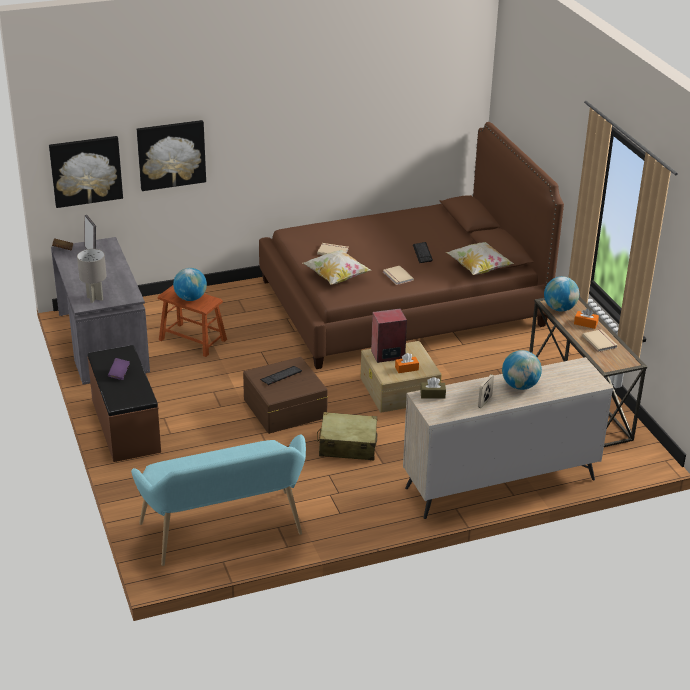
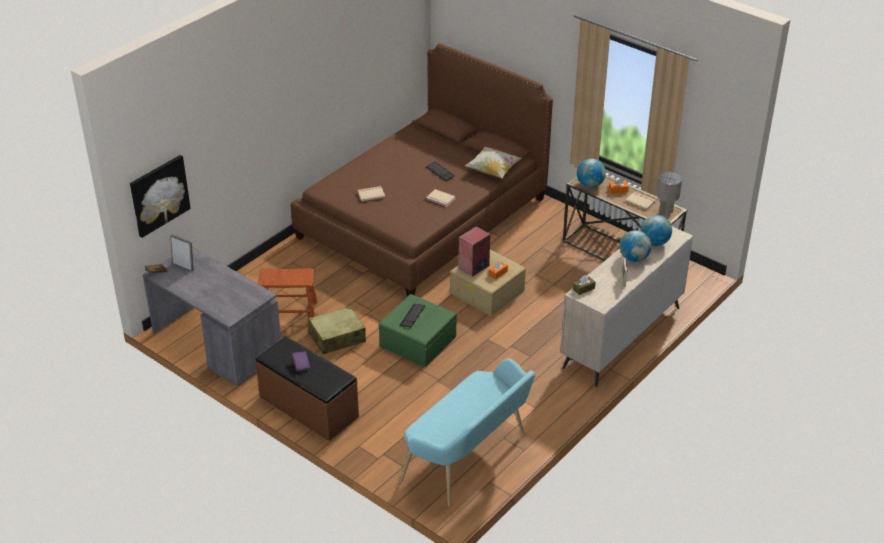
camera: 30 degrees left, 5 degrees up
grey table lamp [77,249,107,303] -> grey table lamp moved to [657,172,682,217]
picture [137,120,206,191] -> none
globe [173,268,207,301] -> globe moved to [641,215,672,246]
brown storage box [243,357,328,434] -> green storage box [379,294,457,367]
pillow [303,250,371,285] -> none
beige suitcase [317,412,378,460] -> beige suitcase moved to [308,306,366,354]

